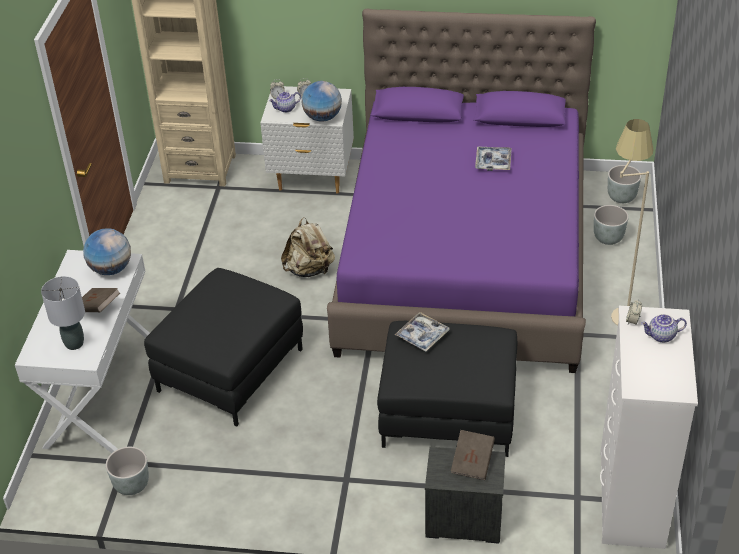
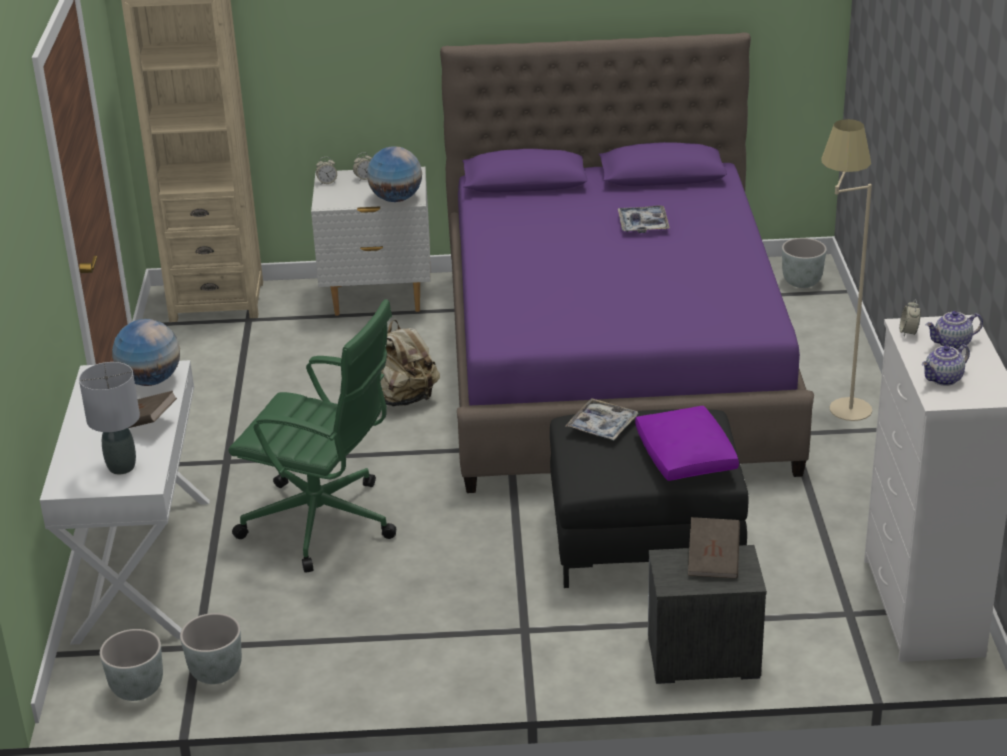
camera: 10 degrees left, 10 degrees down
black ottoman [144,268,303,427] -> green office chair [228,299,396,573]
teapot [269,92,301,113] -> teapot moved to [922,344,970,386]
grey planter [594,205,629,245] -> grey planter moved to [100,629,163,701]
none -> purple pillow [635,406,739,481]

